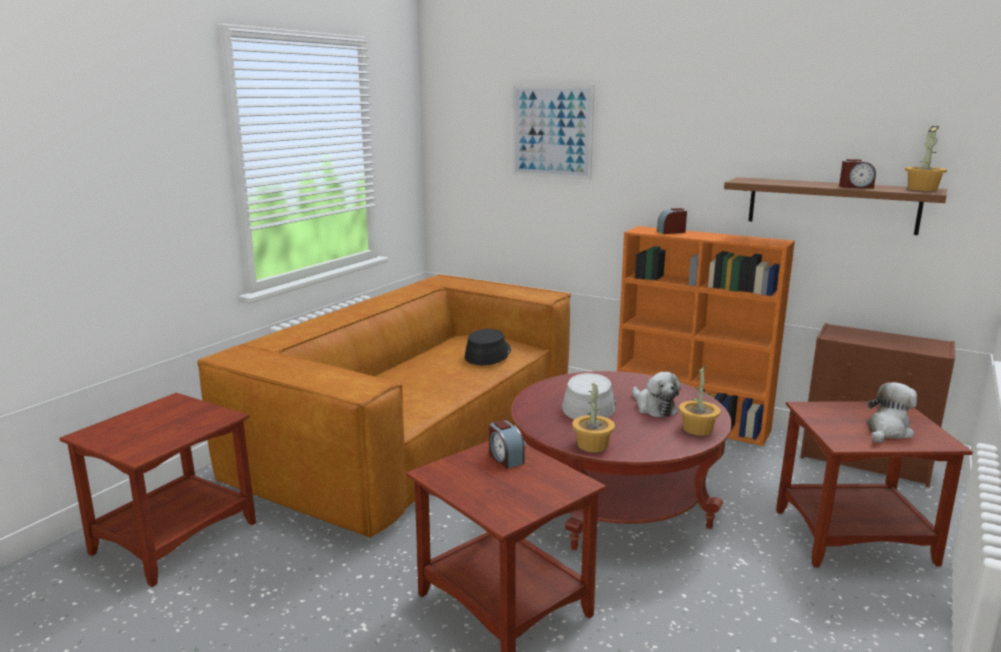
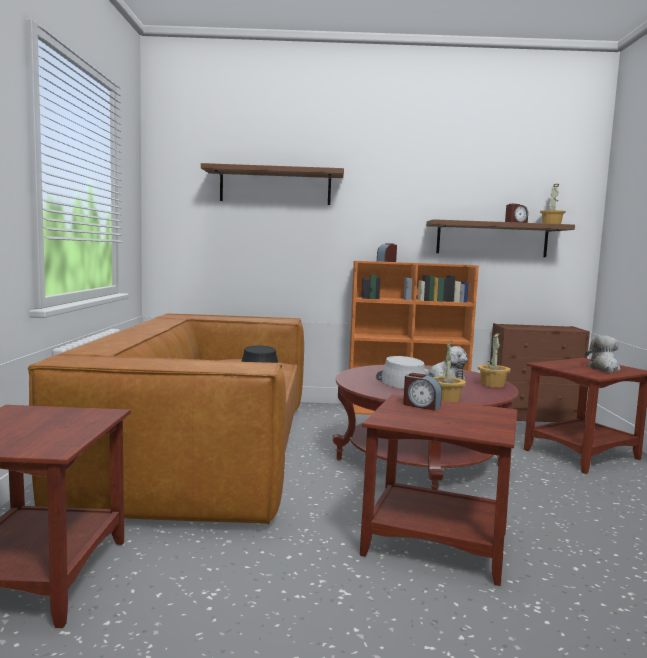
camera: 30 degrees left, 10 degrees down
picture [513,85,595,180] -> brown shelf [201,163,344,205]

